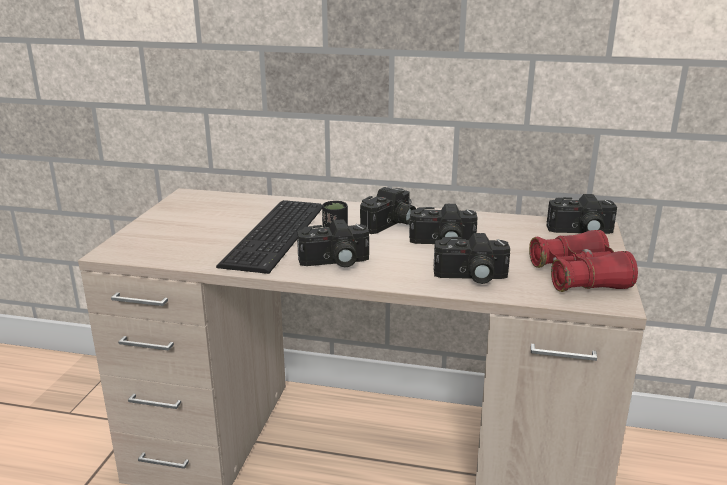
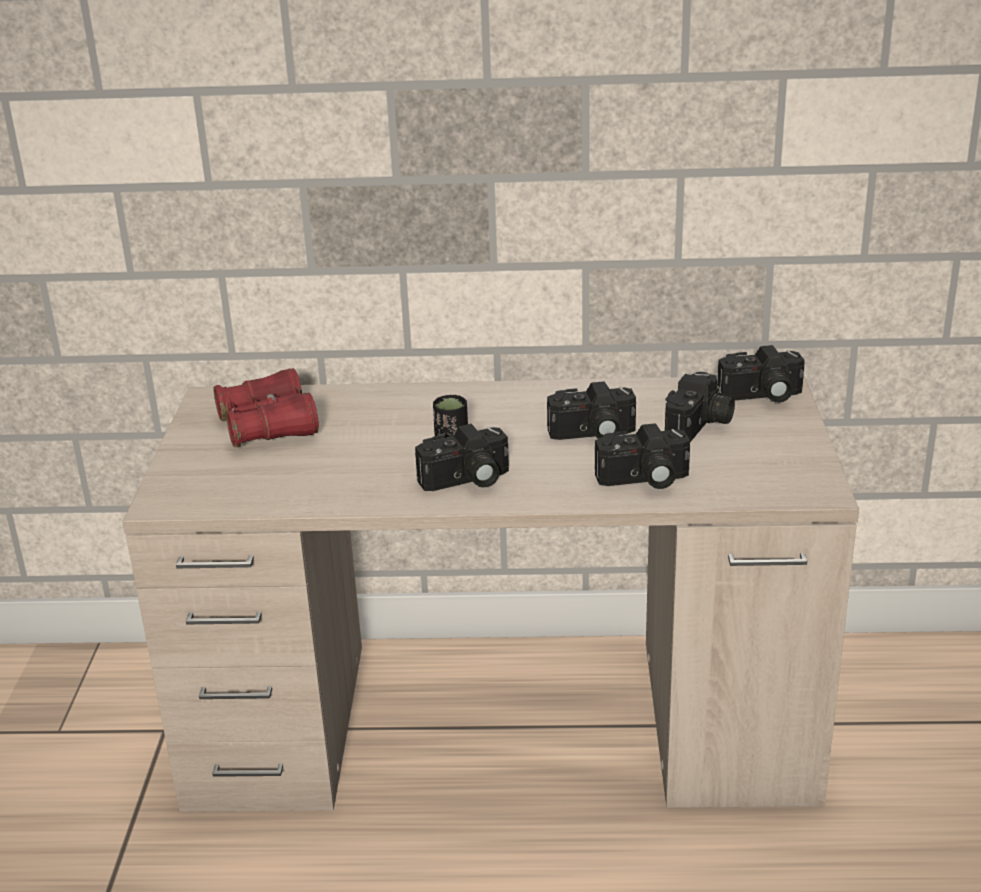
camera: 10 degrees left, 5 degrees up
keyboard [216,200,322,274] -> none
camera [360,187,416,234] -> camera moved to [665,372,735,442]
red binoculars [529,230,638,292] -> red binoculars moved to [214,368,319,447]

